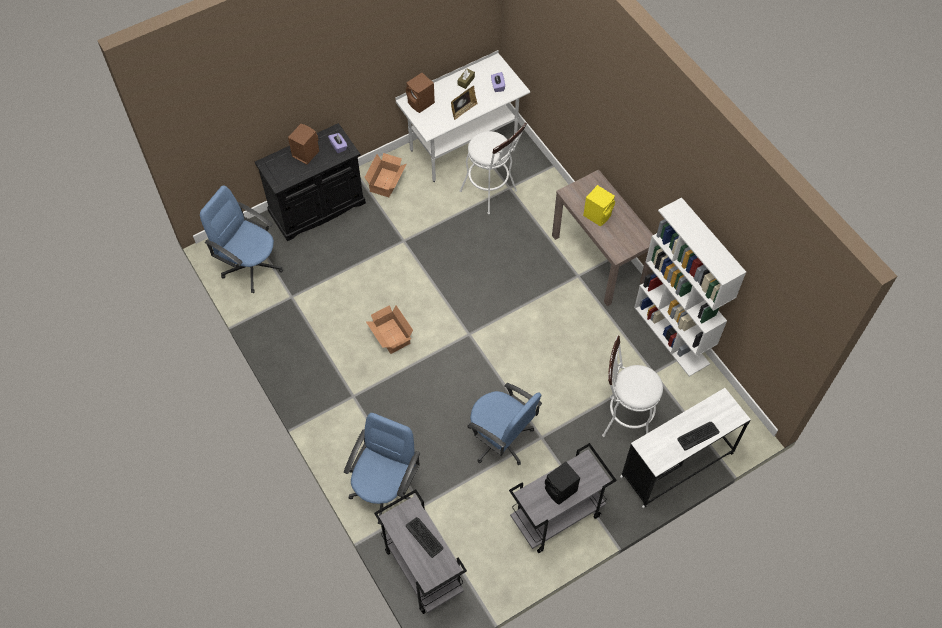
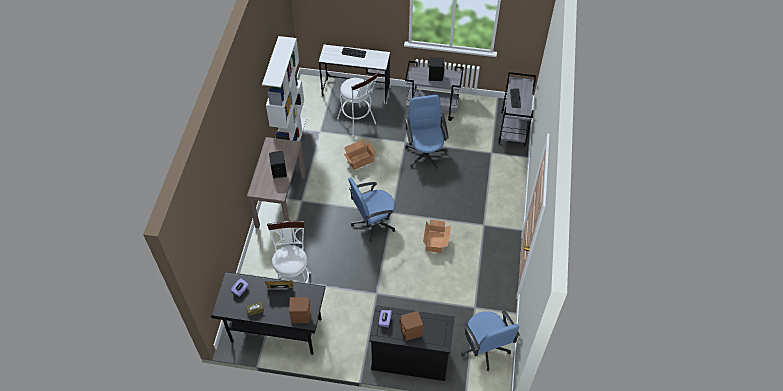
camera: 140 degrees left, 5 degrees down
blue office chair [344,413,420,525] -> blue office chair moved to [348,177,396,242]
cardboard box [364,153,406,197] -> cardboard box moved to [343,139,376,170]
white desk [395,50,530,182] -> black desk [211,272,326,355]
yellow speaker [583,185,615,227] -> black speaker [269,151,287,179]

